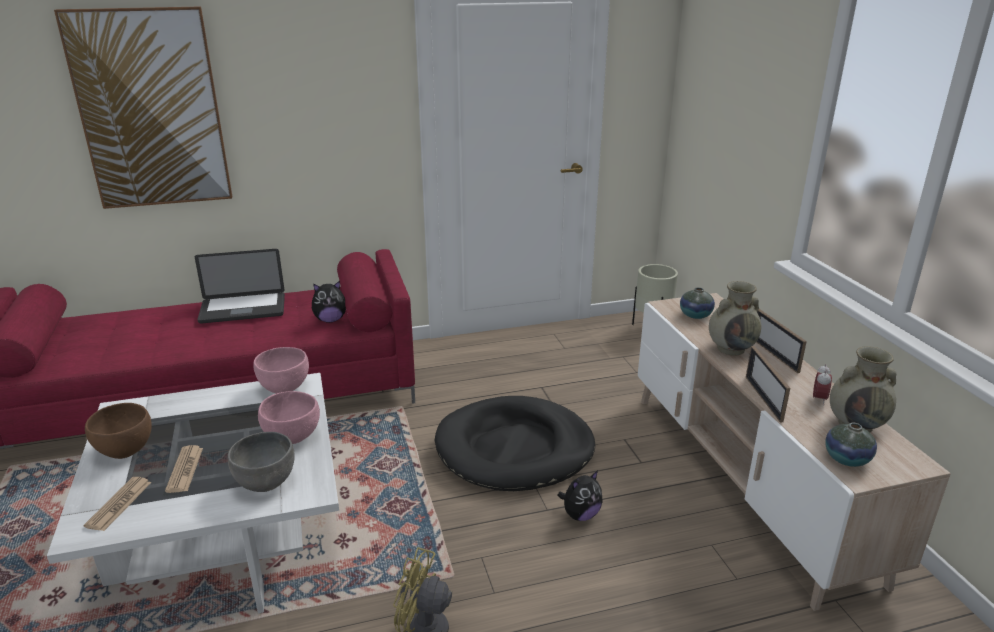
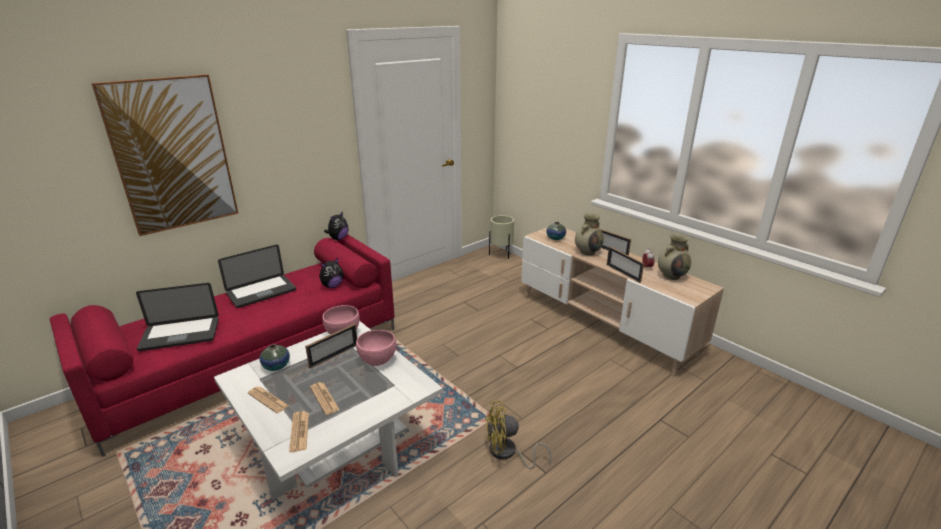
camera: 25 degrees left, 0 degrees up
brown bowl [85,403,152,459] -> newspaper [248,387,289,413]
grey bowl [228,432,295,492] -> none
black dog bed [435,396,595,491] -> none
plush toy [558,471,603,521] -> plush toy moved to [324,211,349,240]
vase [825,423,877,467] -> vase moved to [260,344,290,371]
none -> laptop [136,283,219,351]
none -> picture frame [305,324,357,369]

